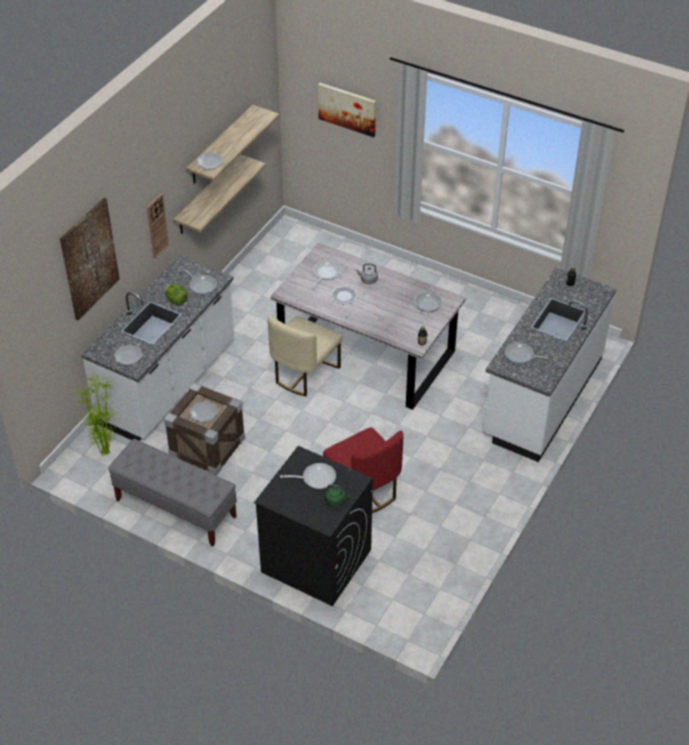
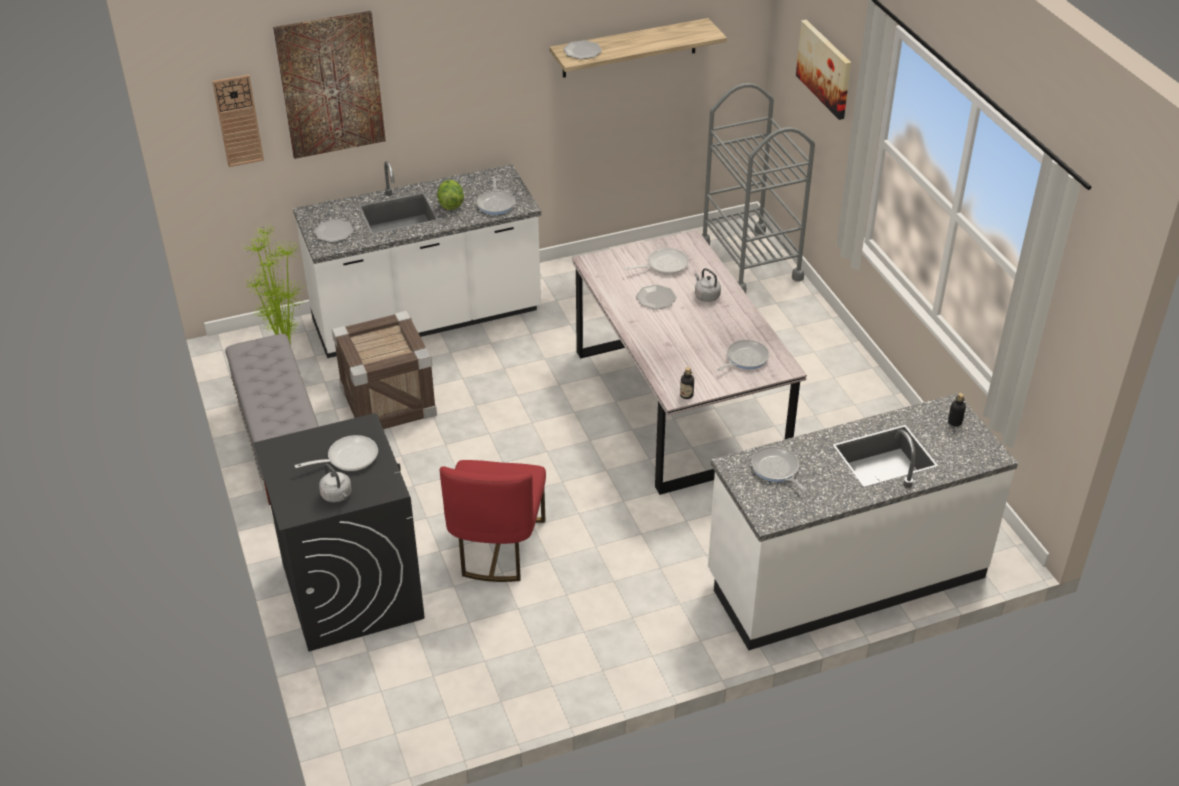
camera: 40 degrees right, 5 degrees down
wall clock [147,193,169,259] -> wall clock moved to [212,75,264,167]
shelf [173,155,266,234] -> none
plate [190,401,218,422] -> none
beige chair [268,315,342,397] -> none
frying pan [280,463,336,489] -> frying pan turned 60 degrees counterclockwise [294,435,378,471]
green kettle [325,484,351,507] -> grey kettle [319,464,352,503]
none -> grey cart [701,83,815,293]

